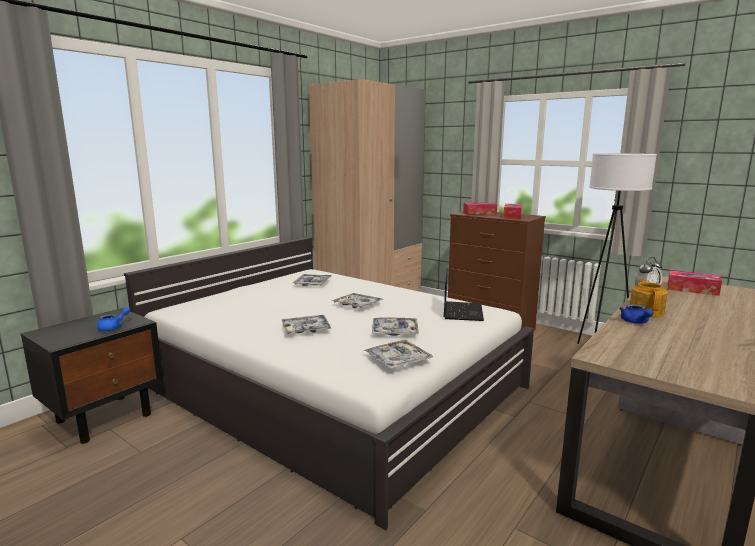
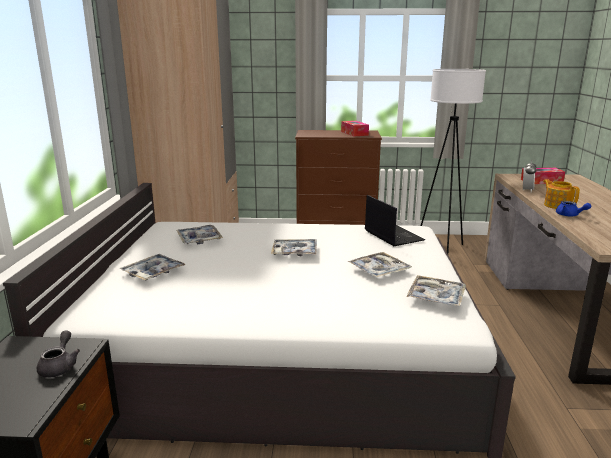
camera: 35 degrees left, 5 degrees up
blue teapot [97,307,130,331] -> grey teapot [37,331,80,378]
tray [281,315,331,334] -> tray moved to [120,254,186,280]
tissue box [463,202,497,215] -> none

